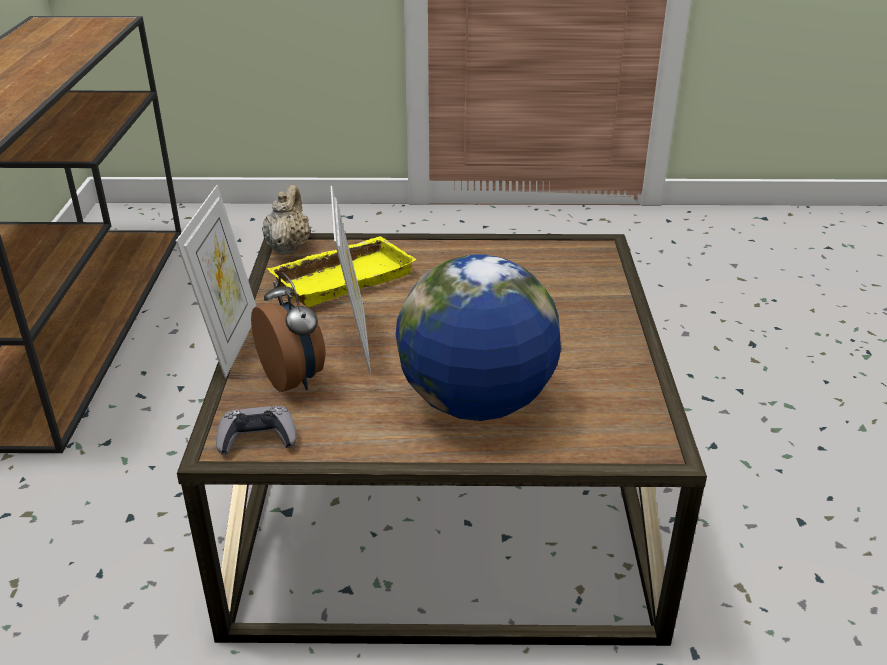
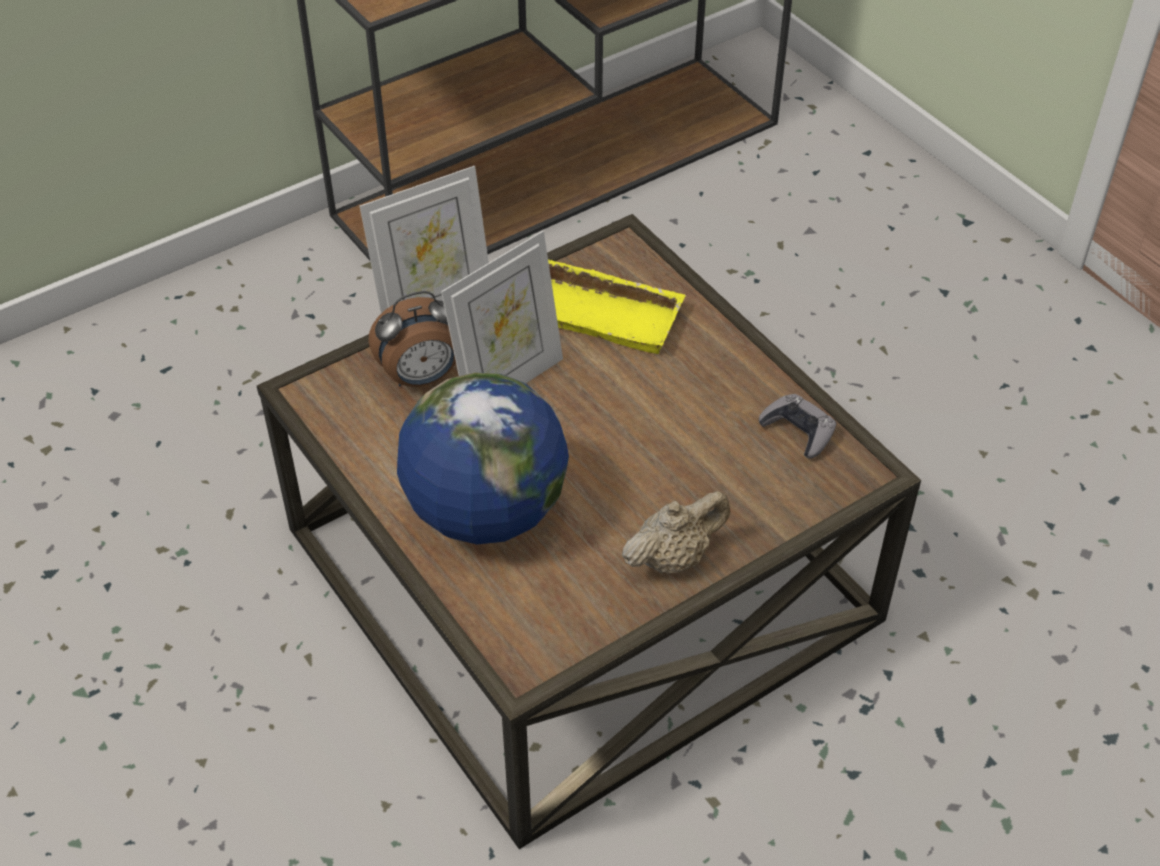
camera: 55 degrees right, 15 degrees up
grey game controller [216,406,296,455] -> grey game controller moved to [759,394,836,459]
alarm clock [251,272,326,392] -> alarm clock turned 45 degrees clockwise [368,291,456,387]
beige teapot [262,185,311,255] -> beige teapot moved to [622,491,730,574]

